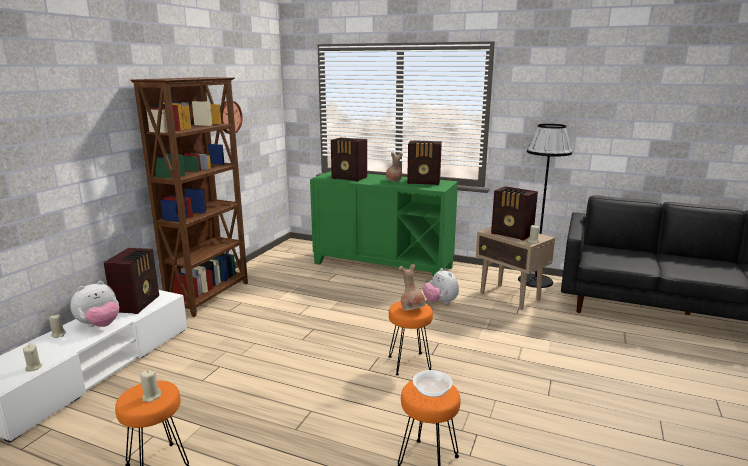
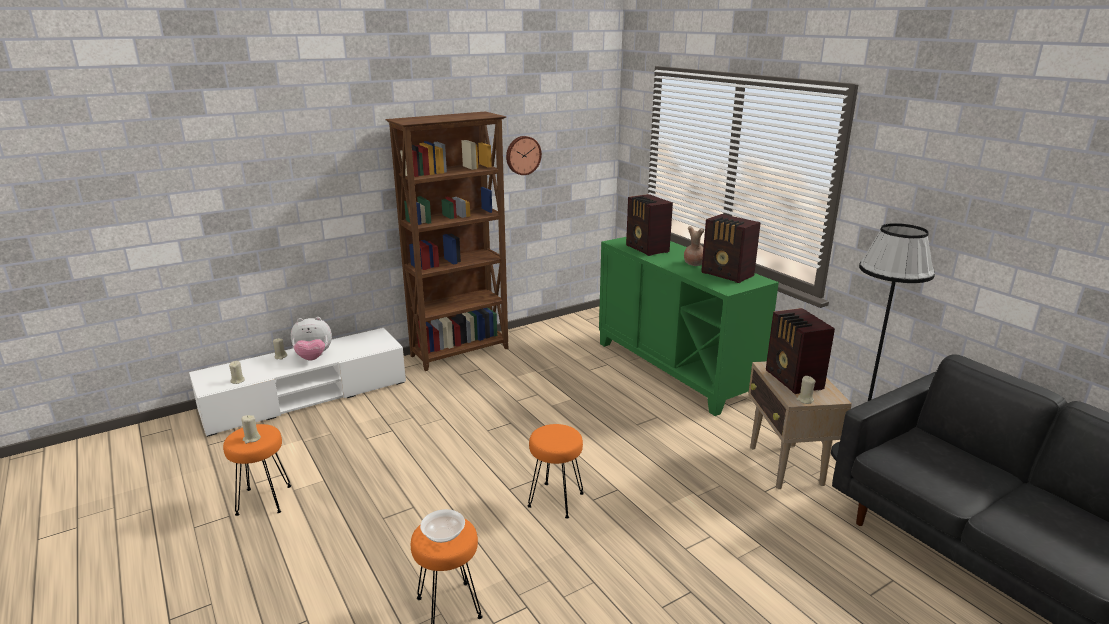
camera: 35 degrees right, 5 degrees up
radio [104,248,159,314] -> none
brown vase [399,264,425,310] -> none
plush toy [423,268,459,304] -> none

